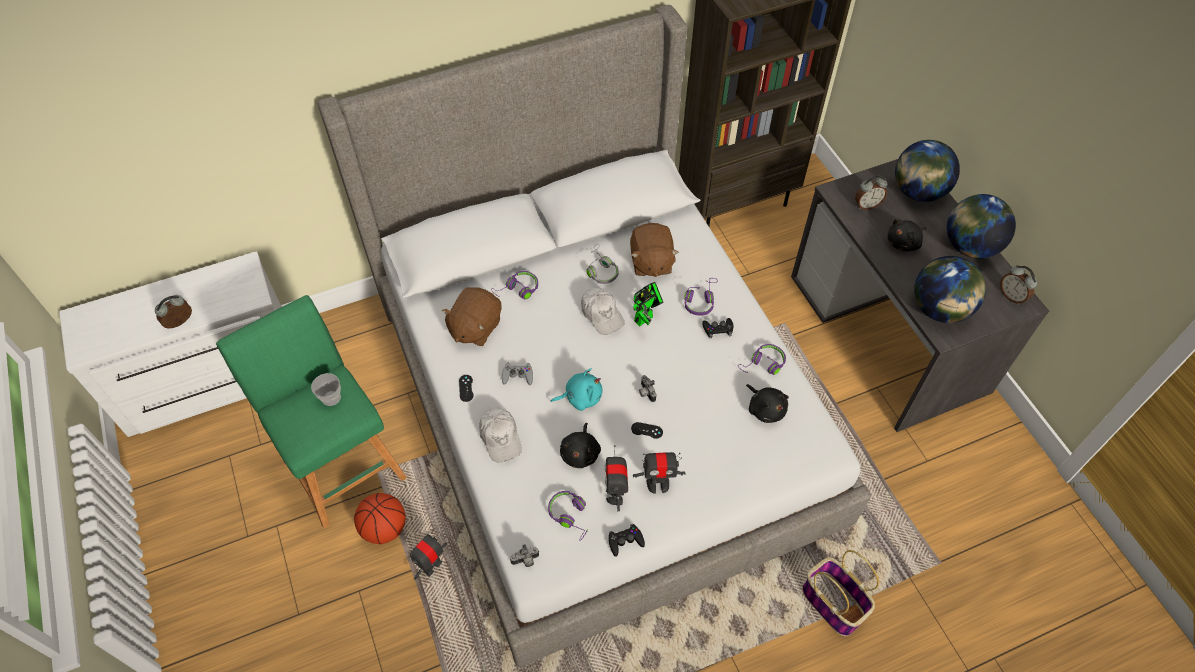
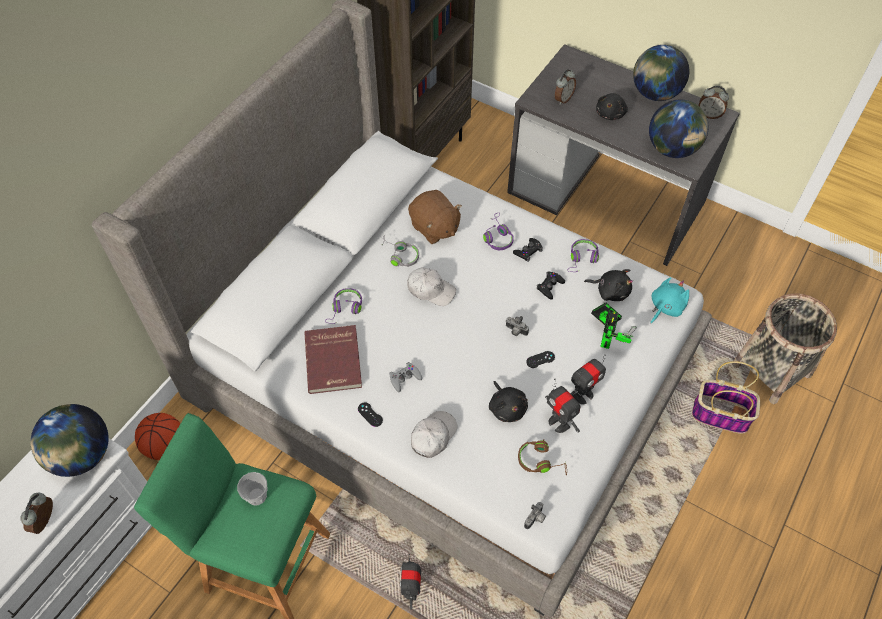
camera: 35 degrees left, 0 degrees up
basketball [354,493,406,544] -> basketball moved to [135,413,180,460]
brown plush toy [442,287,502,346] -> red book [304,325,362,394]
white cap [479,408,522,462] -> white cap turned 90 degrees counterclockwise [411,411,457,458]
purple headphones [548,491,587,541] -> brown headphones [518,439,567,475]
turquoise plush toy [551,368,602,411] -> turquoise plush toy moved to [650,277,689,324]
black game controller [609,524,645,557] -> black game controller moved to [537,272,565,300]
toy robot [633,282,664,327] -> toy robot moved to [591,302,636,349]
globe [895,140,960,202] -> globe moved to [31,404,109,477]
none -> basket [732,293,837,404]

